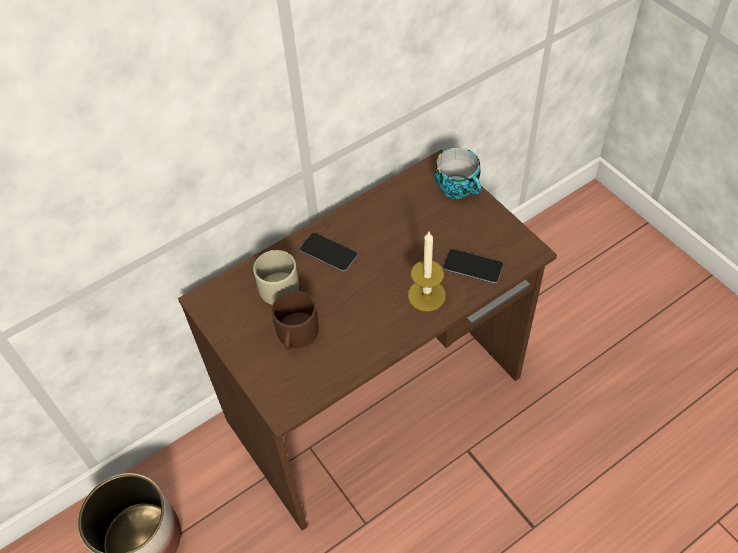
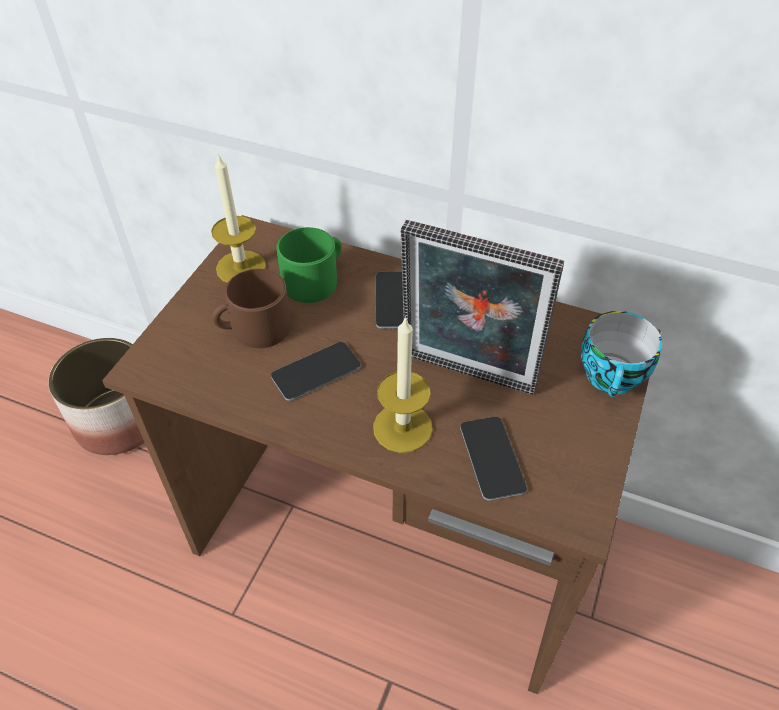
camera: 55 degrees right, 5 degrees down
beige mug [253,250,299,305] -> green mug [276,227,342,303]
none -> candle [211,153,266,283]
none -> phone [271,342,361,401]
none -> picture frame [401,220,564,395]

